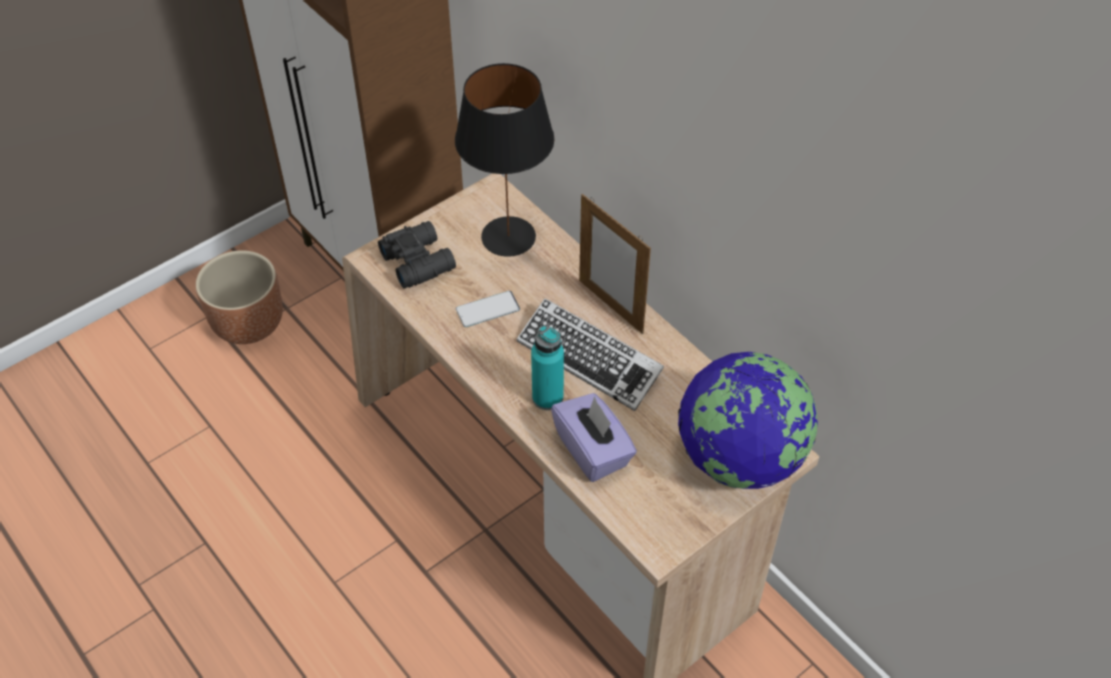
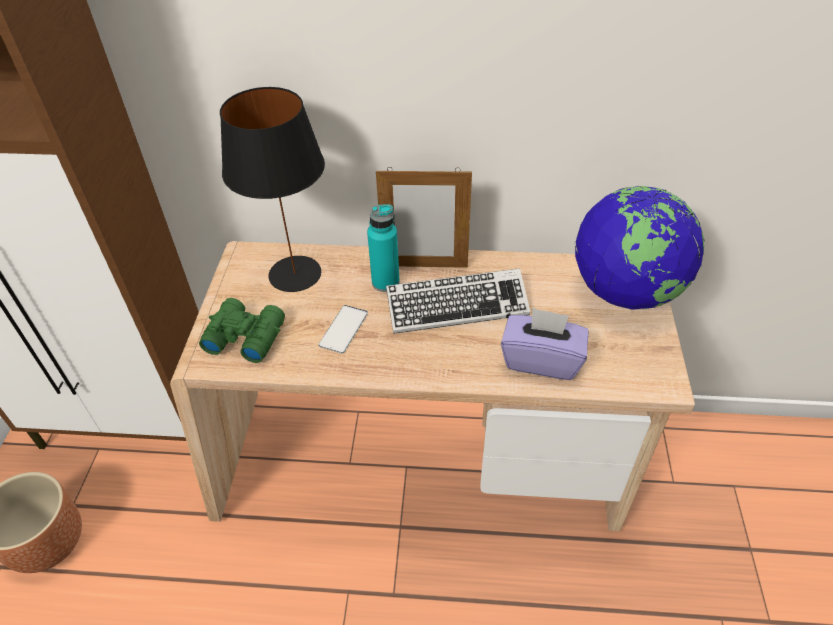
camera: 45 degrees left, 5 degrees down
black binoculars [378,221,456,289] -> green binoculars [199,298,285,363]
turquoise bottle [531,326,564,410] -> turquoise bottle moved to [367,204,400,292]

